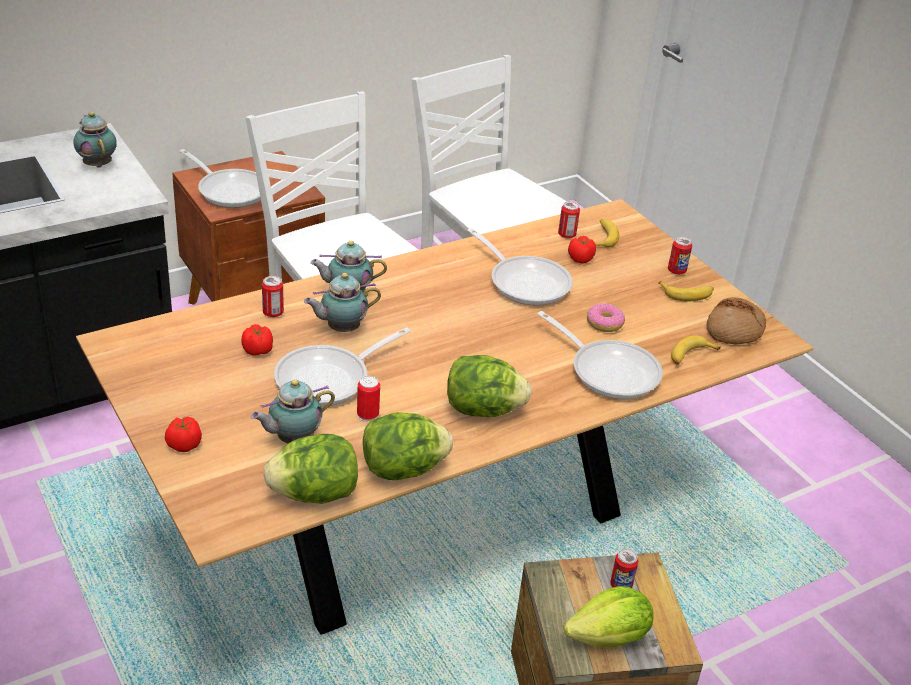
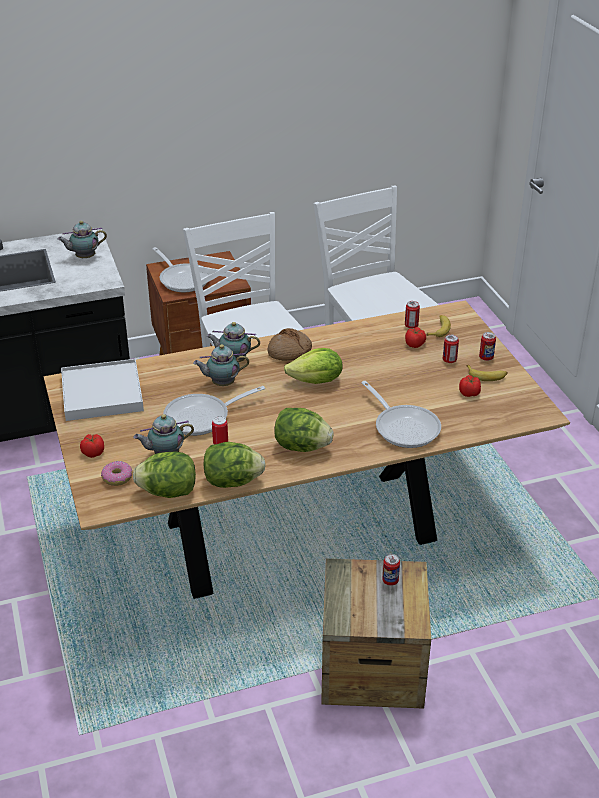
camera: 15 degrees right, 0 degrees up
teapot [74,112,117,168] -> teapot turned 90 degrees counterclockwise [57,221,107,258]
tomato [241,324,273,356] -> tomato moved to [459,375,481,397]
can [262,276,284,317] -> can moved to [443,334,459,363]
frying pan [467,228,573,306] -> none
lettuce [564,586,654,647] -> lettuce moved to [284,348,342,384]
donut [587,303,625,332] -> donut moved to [101,461,132,486]
banana [671,335,721,365] -> none
bread [707,297,766,344] -> bread moved to [267,328,312,361]
none -> white tray [61,359,144,421]

